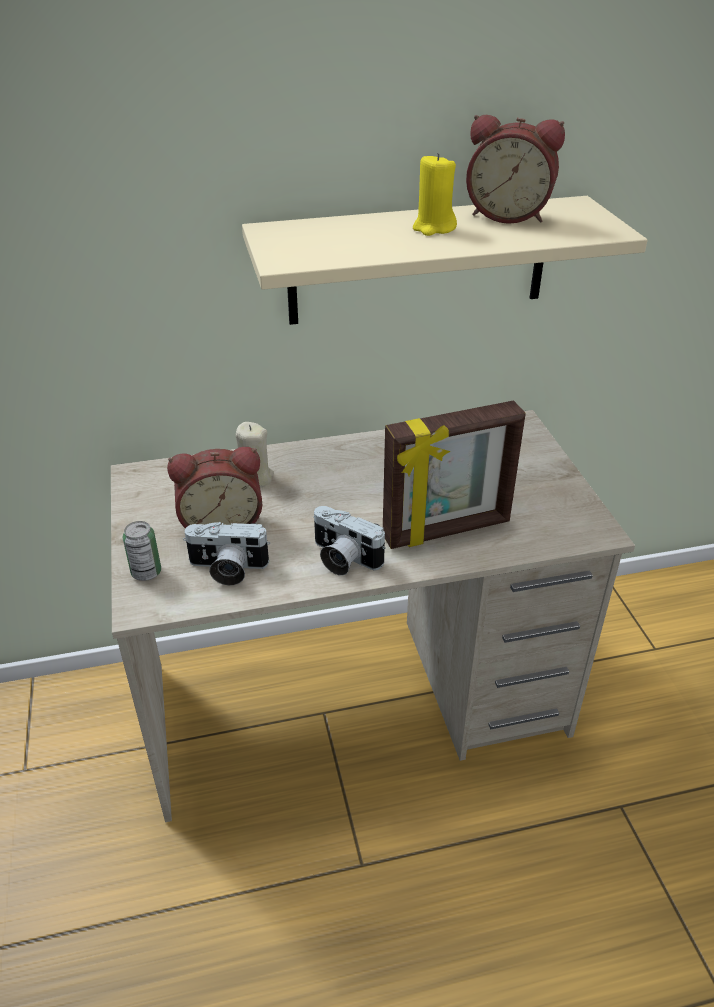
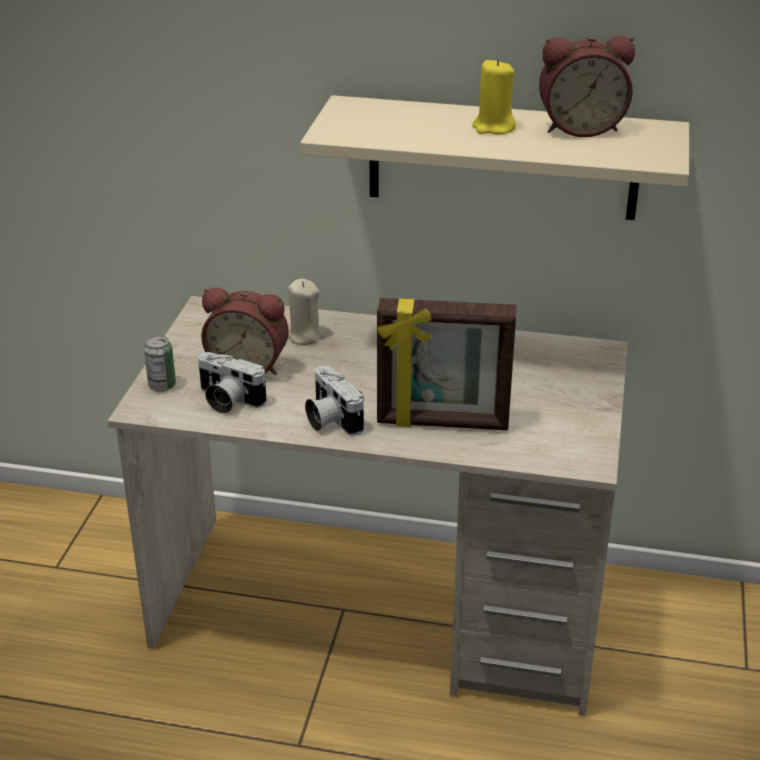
camera: 25 degrees right, 5 degrees down
alarm clock [466,115,565,224] -> alarm clock turned 45 degrees counterclockwise [539,36,635,137]

